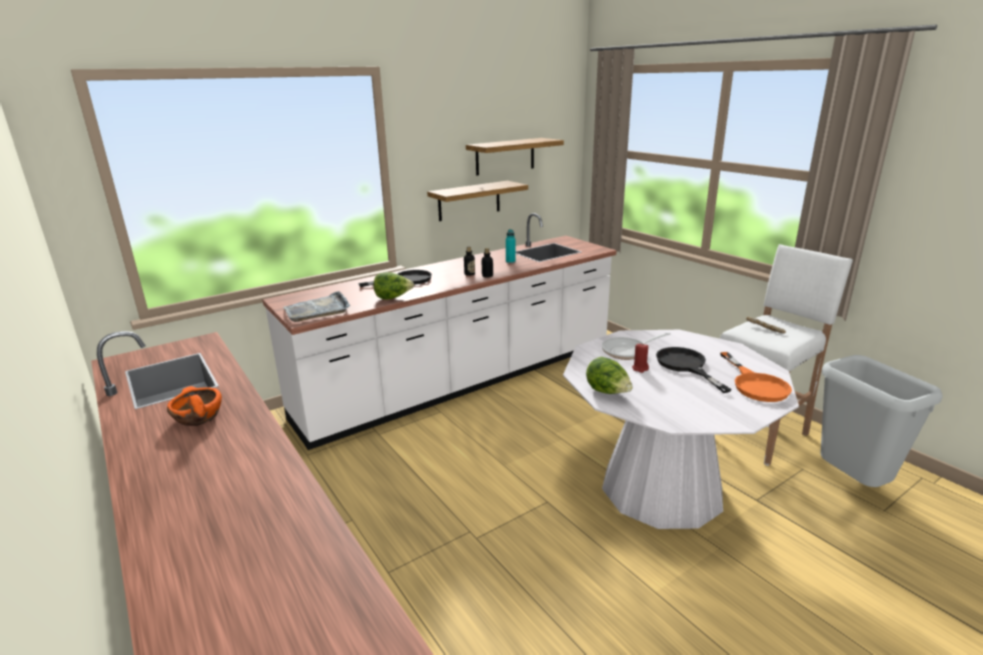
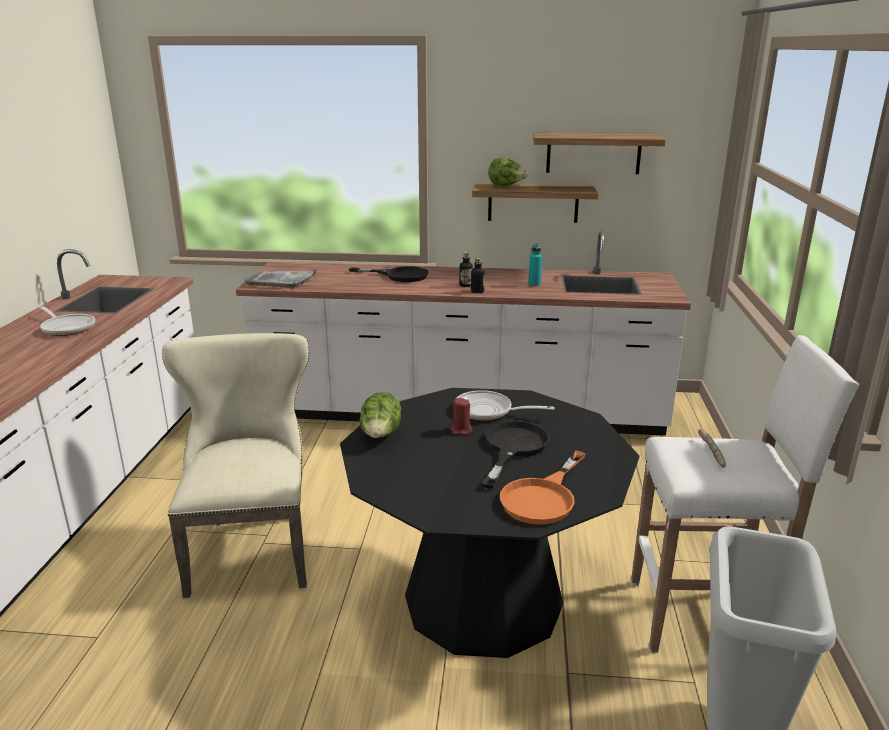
camera: 40 degrees right, 0 degrees up
orange bowl [167,386,222,426] -> frying pan [37,305,95,336]
lettuce [373,272,414,300] -> lettuce moved to [488,158,528,186]
white dining table [563,330,799,529] -> black dining table [340,388,639,658]
none -> beige chair [162,333,309,598]

